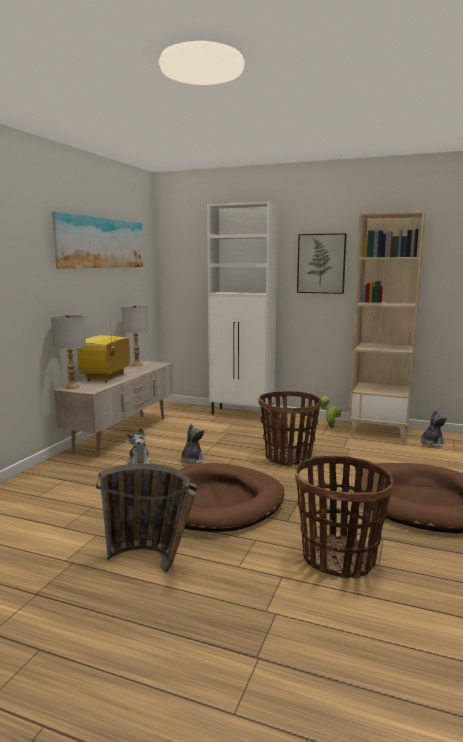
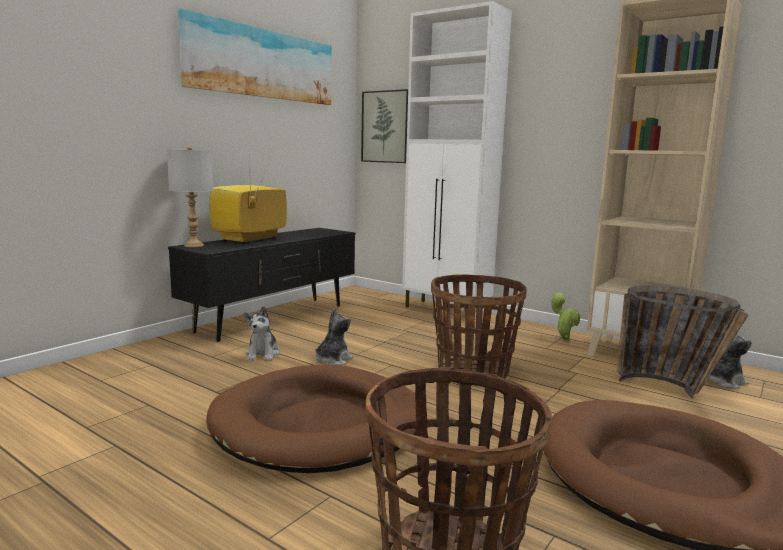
camera: 15 degrees right, 0 degrees up
beige tv stand [53,361,173,457] -> black tv stand [168,228,356,342]
basket [96,463,197,573] -> basket moved to [616,285,748,398]
grey table lamp [121,304,149,367] -> none
picture [297,233,347,294] -> picture moved to [361,89,408,163]

